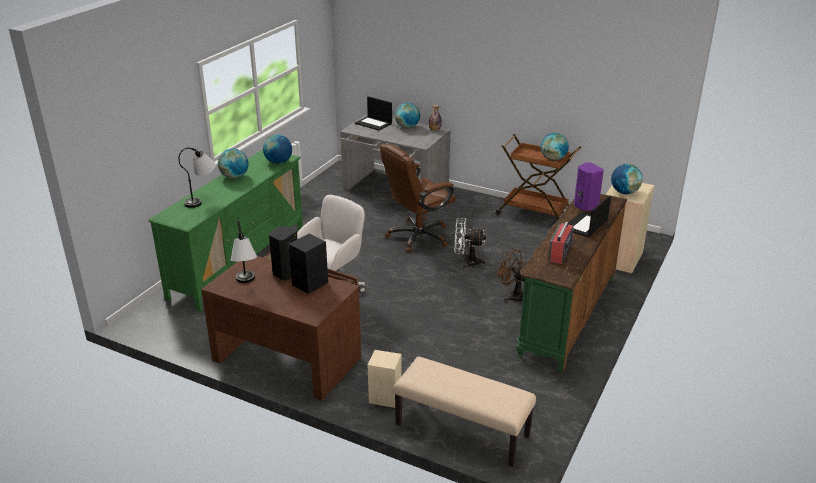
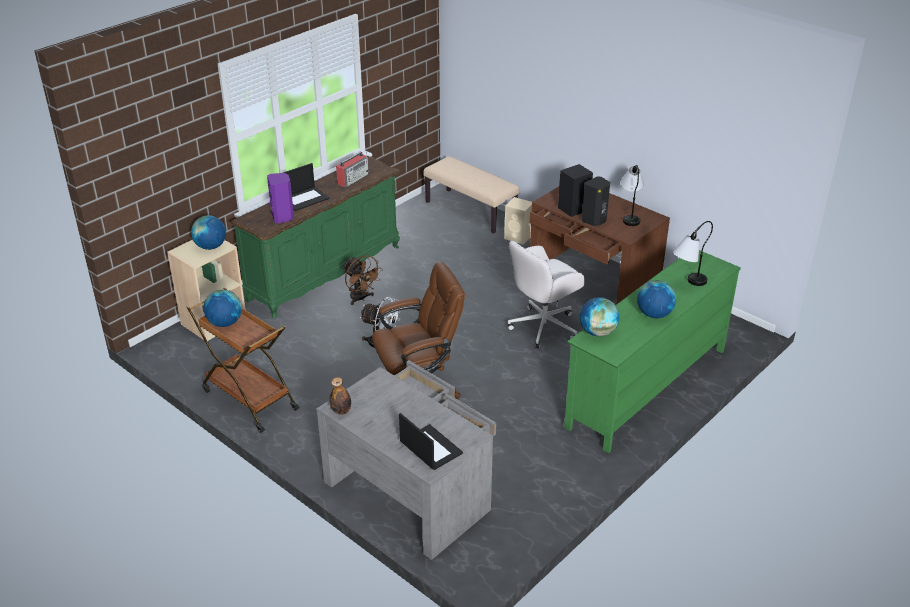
camera: 165 degrees left, 5 degrees up
globe [395,103,420,128] -> none

